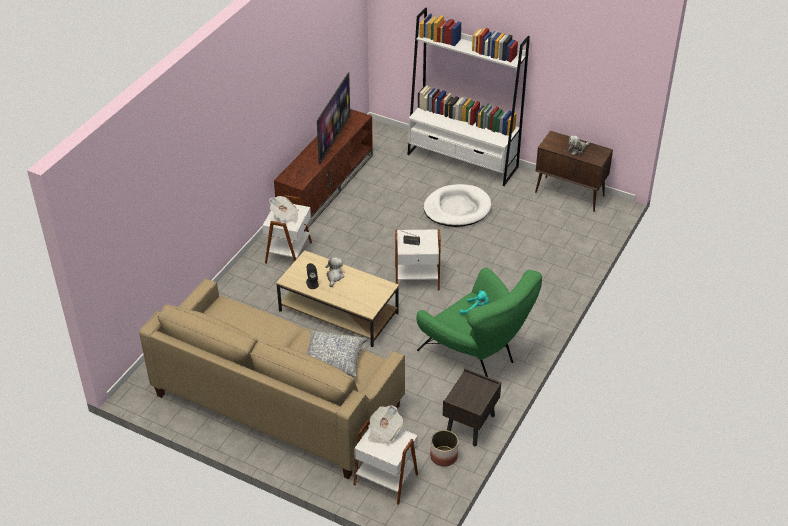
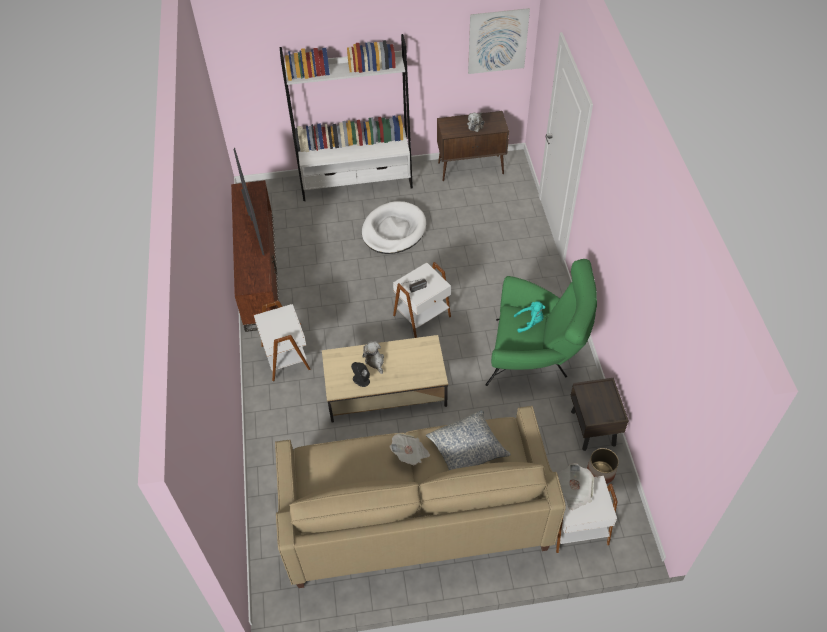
camera: 35 degrees left, 10 degrees up
newspaper [269,196,299,222] -> newspaper moved to [390,433,430,465]
none -> picture [468,8,530,74]

